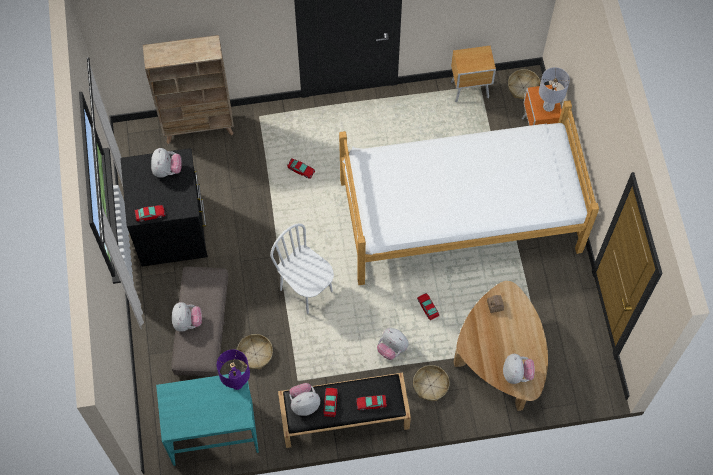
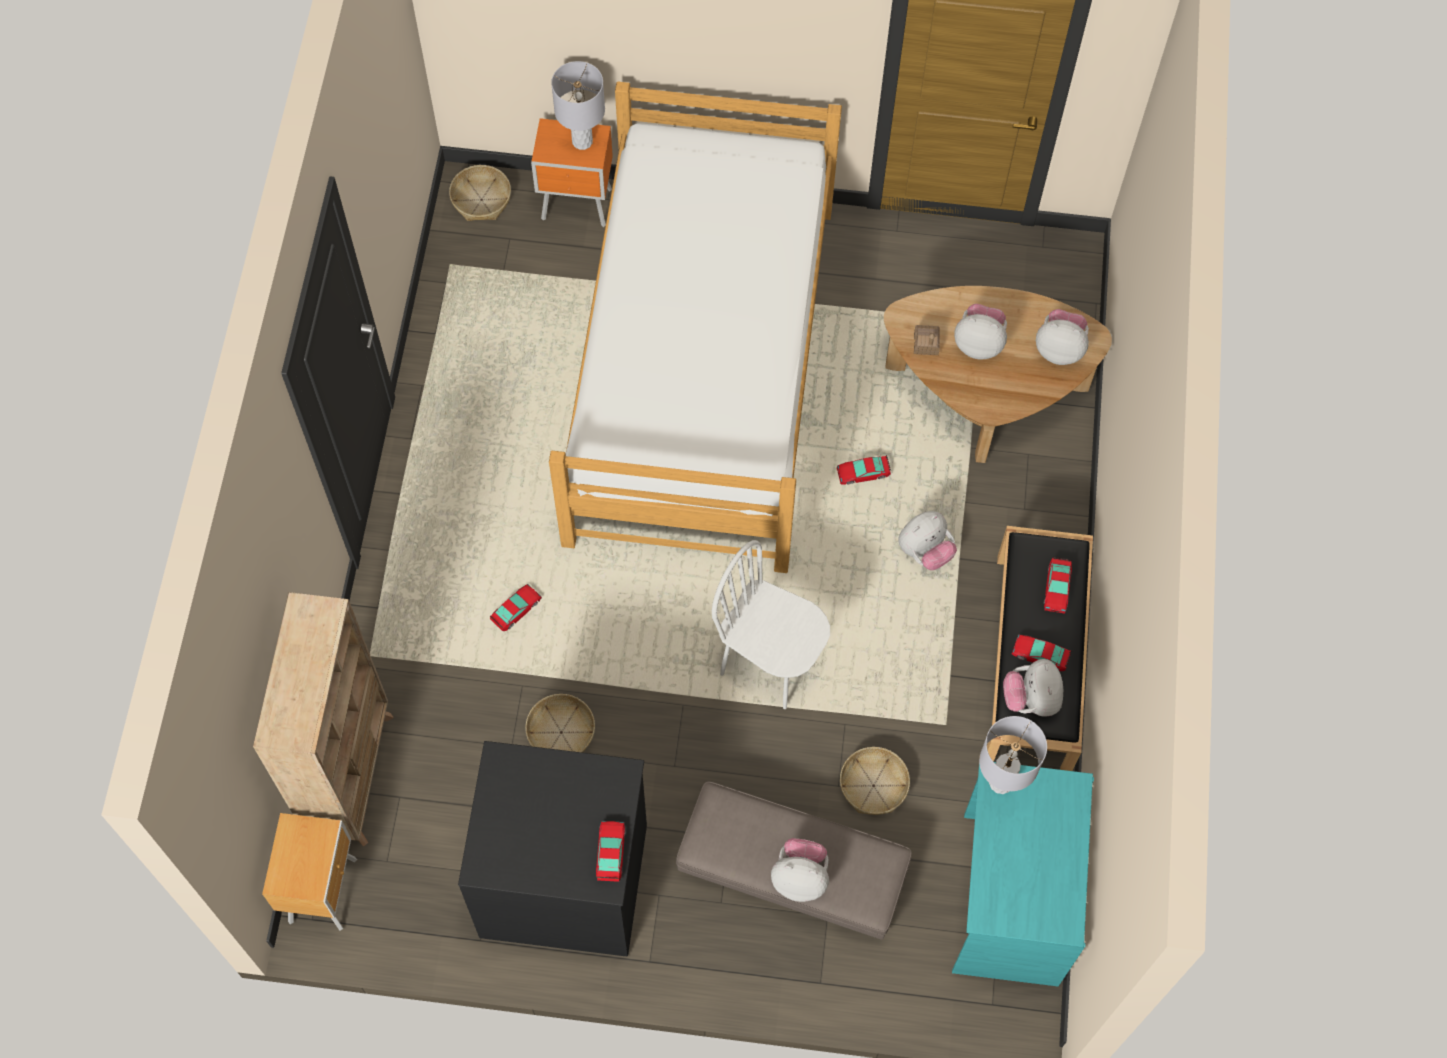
camera: 75 degrees left, 0 degrees up
plush toy [151,148,182,178] -> plush toy moved to [954,304,1007,360]
purple table lamp [217,349,250,390] -> grey table lamp [979,716,1047,794]
white chair [270,223,334,314] -> white chair turned 60 degrees clockwise [712,540,830,709]
basket [413,365,450,401] -> basket moved to [525,694,595,753]
brown nightstand [451,46,496,103] -> brown nightstand moved to [262,813,357,931]

